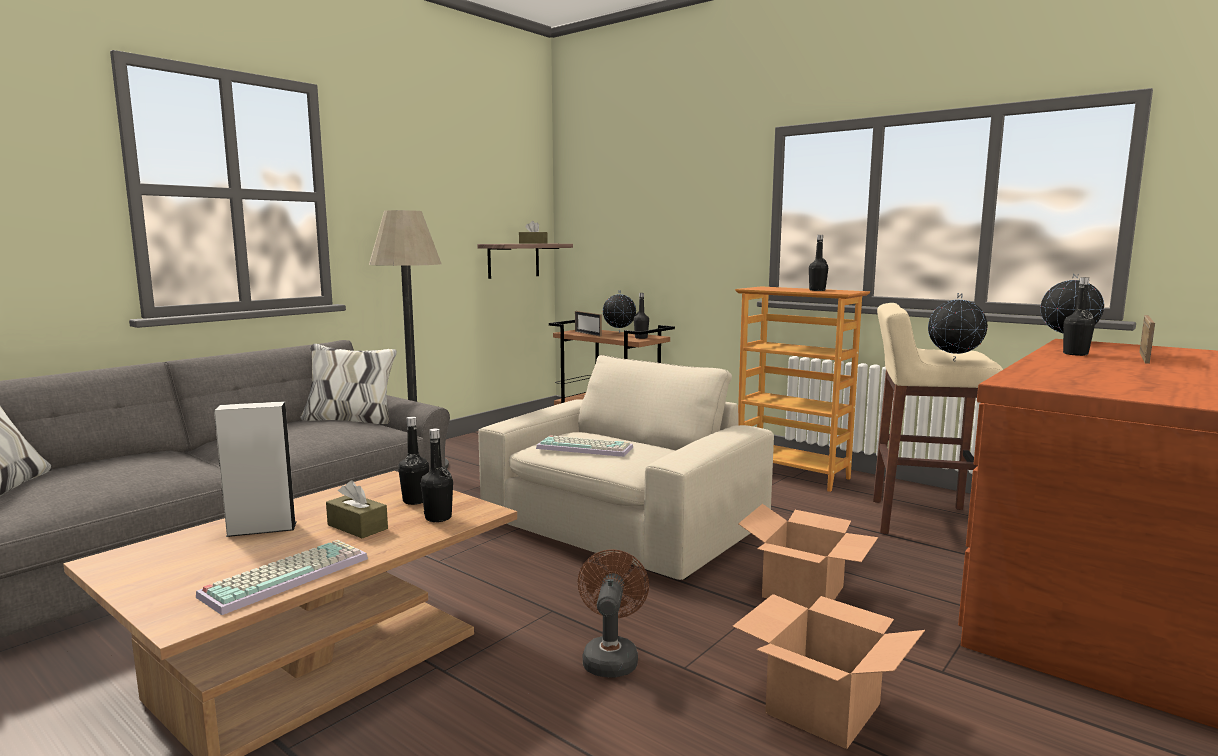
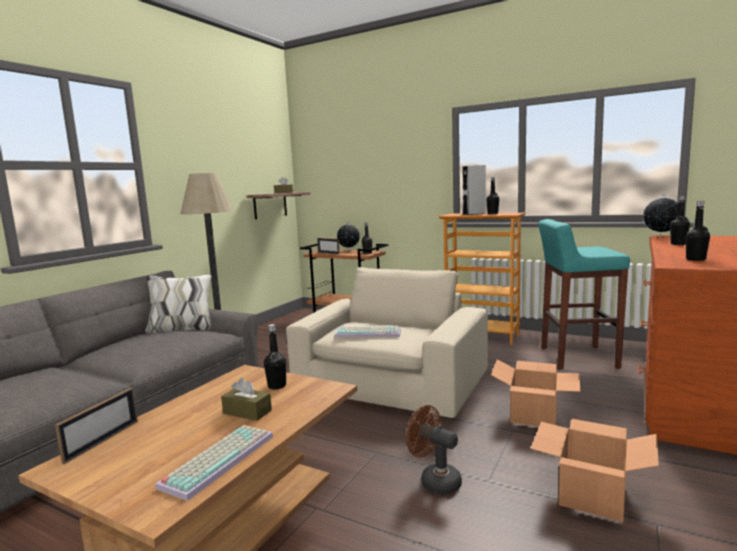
camera: 10 degrees left, 0 degrees up
grey speaker [214,401,297,537] -> grey speaker moved to [462,165,486,215]
black bottle [421,428,453,522] -> black bottle moved to [686,201,710,261]
brown fan [578,549,649,677] -> brown fan turned 45 degrees counterclockwise [406,405,462,495]
beige stool [873,303,1003,534] -> turquoise stool [538,219,630,370]
globe [928,293,988,361] -> none
picture frame [1139,315,1155,364] -> picture frame moved to [55,388,138,464]

